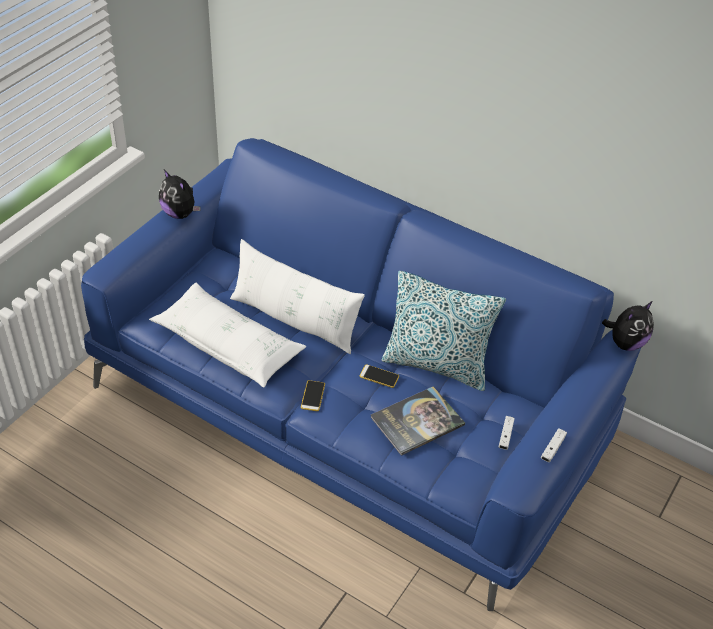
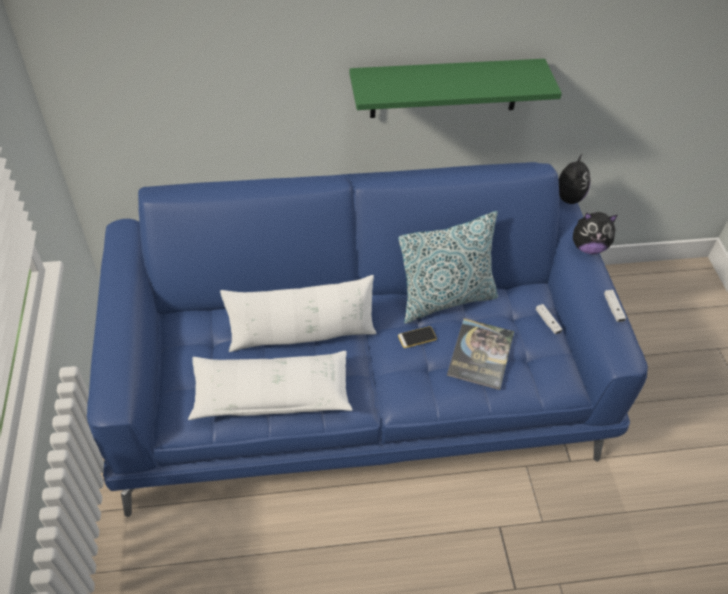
camera: 40 degrees left, 5 degrees up
plush toy [159,170,201,219] -> plush toy moved to [573,212,618,254]
phone [301,380,325,411] -> none
none -> green shelf [350,59,562,118]

